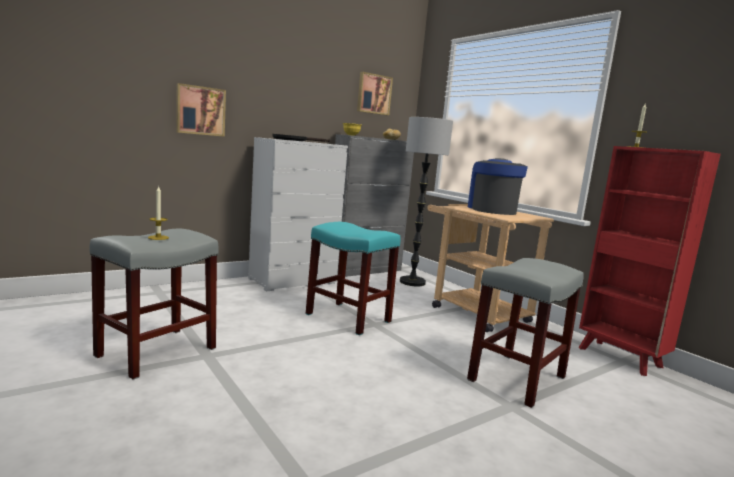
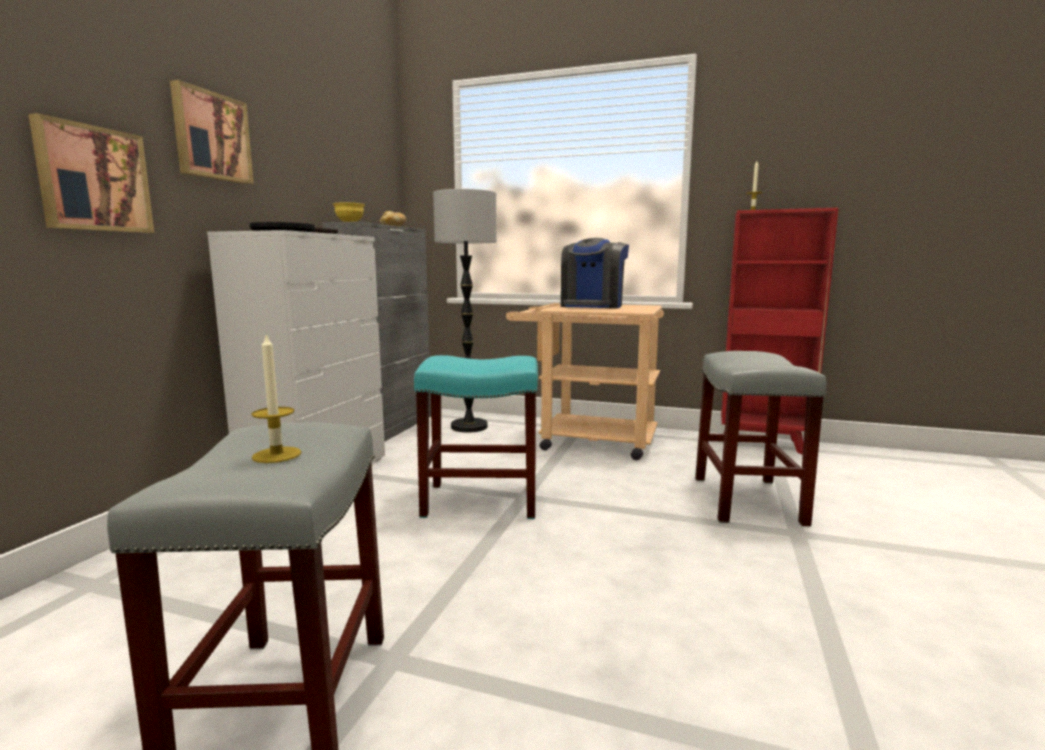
camera: 35 degrees left, 0 degrees up
picture [357,72,393,115] -> picture moved to [170,80,254,184]
coffee machine [468,158,528,215] -> coffee machine turned 120 degrees counterclockwise [561,238,629,309]

